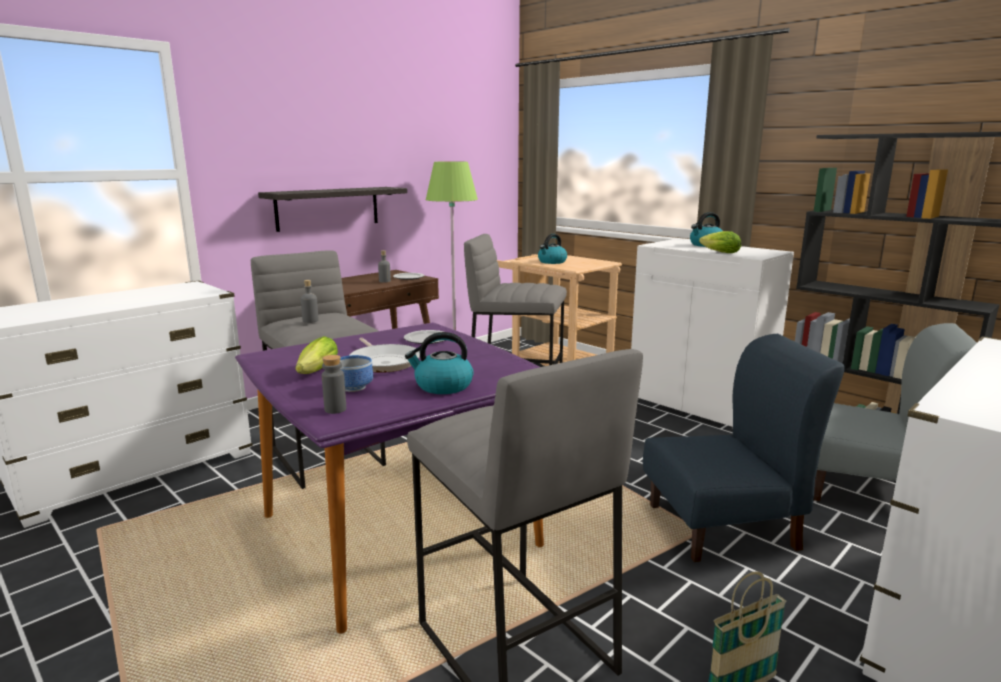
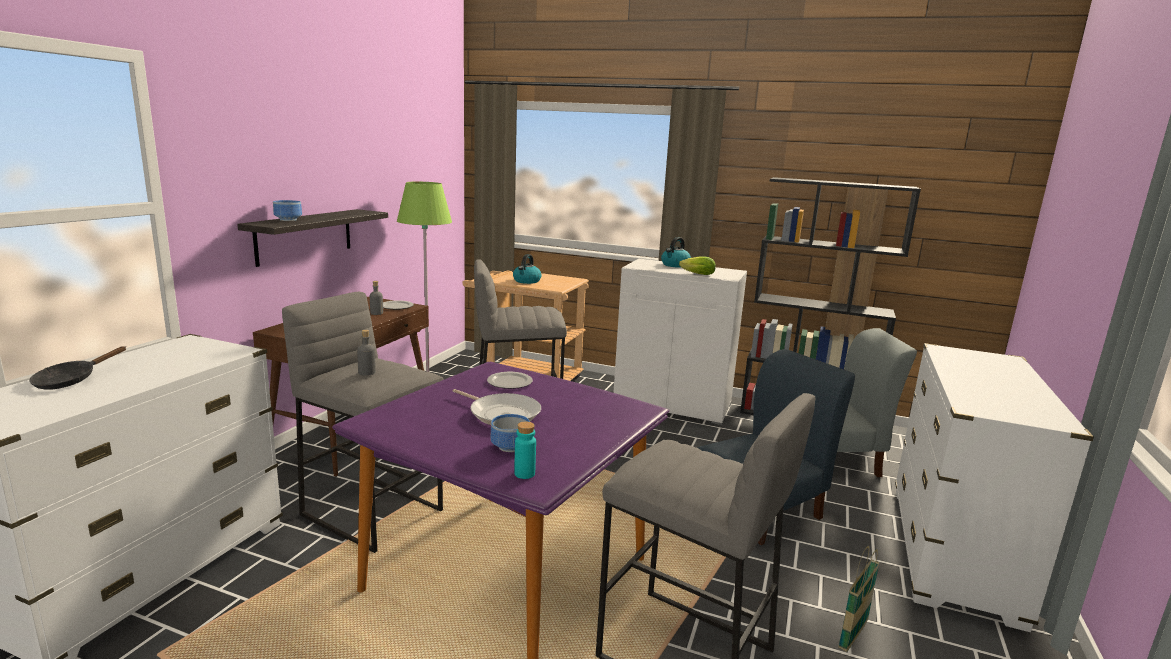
camera: 25 degrees left, 0 degrees up
lettuce [295,336,338,374] -> none
grey bottle [322,355,346,414] -> turquoise bottle [514,422,536,479]
kettle [405,332,474,394] -> none
none -> black frying pan [29,346,126,390]
none -> bowl [273,200,302,221]

